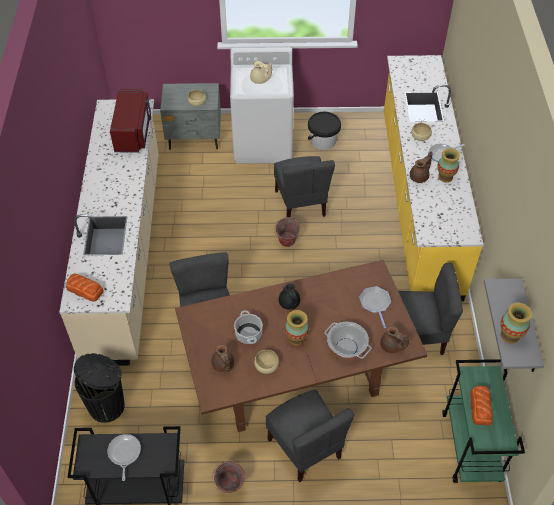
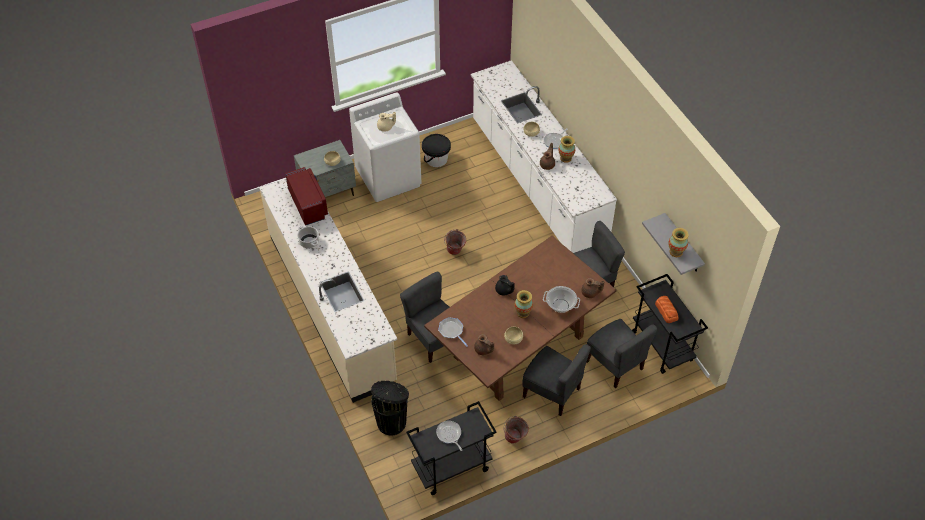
camera: 25 degrees left, 0 degrees up
bread [66,273,104,302] -> none
cooking pot [234,310,263,344] -> cooking pot moved to [297,226,319,249]
grey chair [274,156,335,218] -> grey chair moved to [587,319,657,388]
frying pan [360,286,391,328] -> frying pan moved to [438,317,468,347]
yellow counter [384,55,483,301] -> white counter [471,60,617,253]
green cart [442,359,525,483] -> black cart [632,274,708,374]

